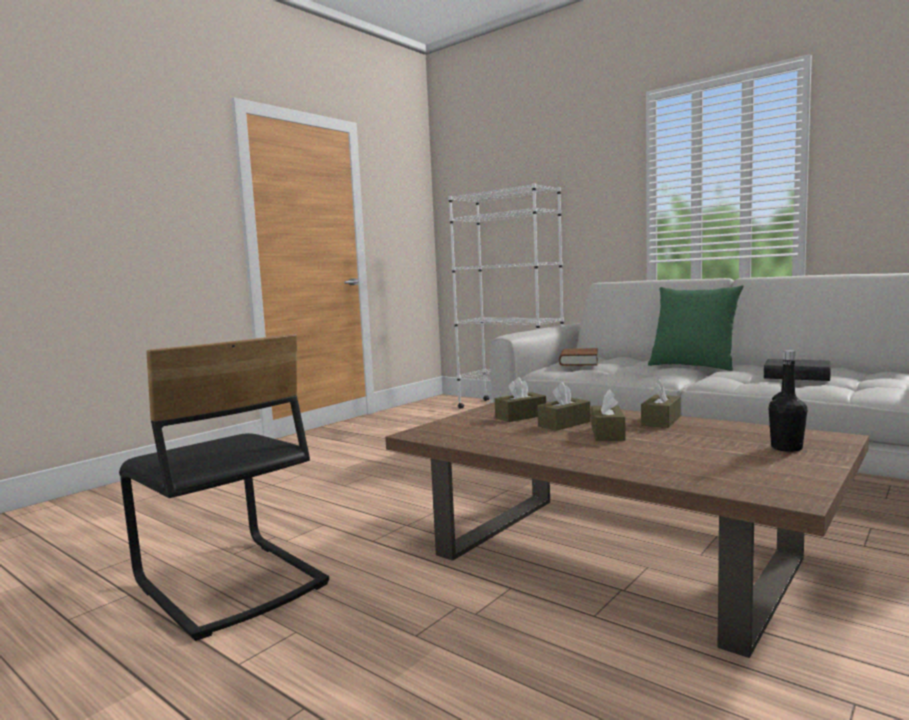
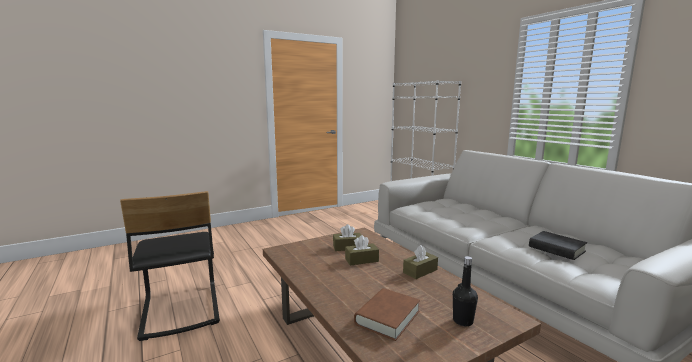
camera: 20 degrees right, 5 degrees up
brown book [559,348,598,366] -> brown book moved to [354,288,420,341]
brown tissue box [591,389,626,441] -> none
green pillow [648,285,744,371] -> none

